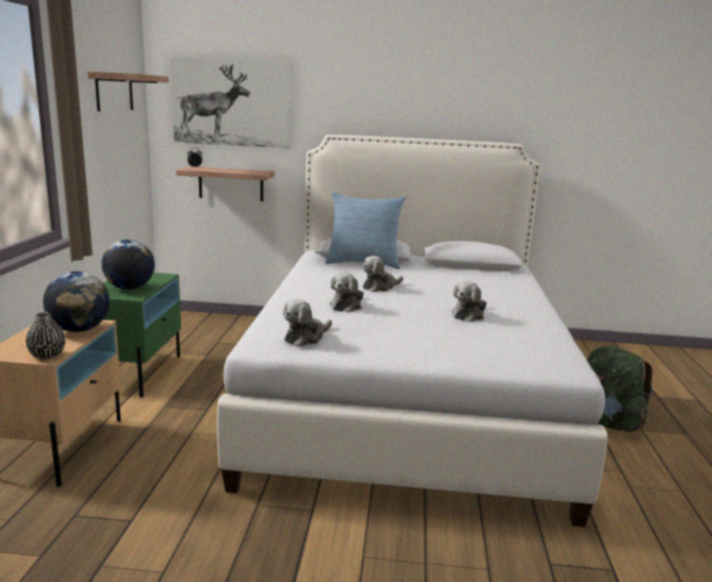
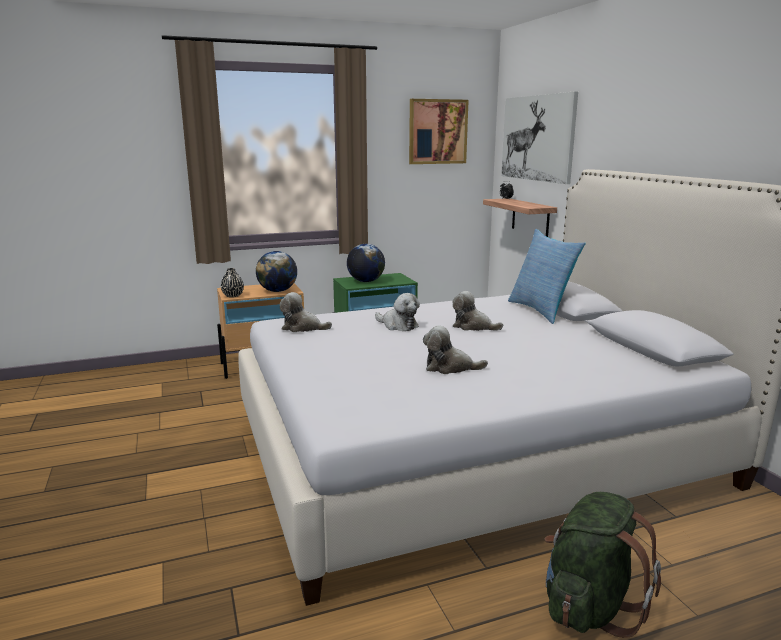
camera: 65 degrees right, 0 degrees up
shelf [88,71,169,112] -> picture [409,99,469,164]
plush toy [330,273,364,312] -> plush toy turned 135 degrees counterclockwise [375,293,420,331]

